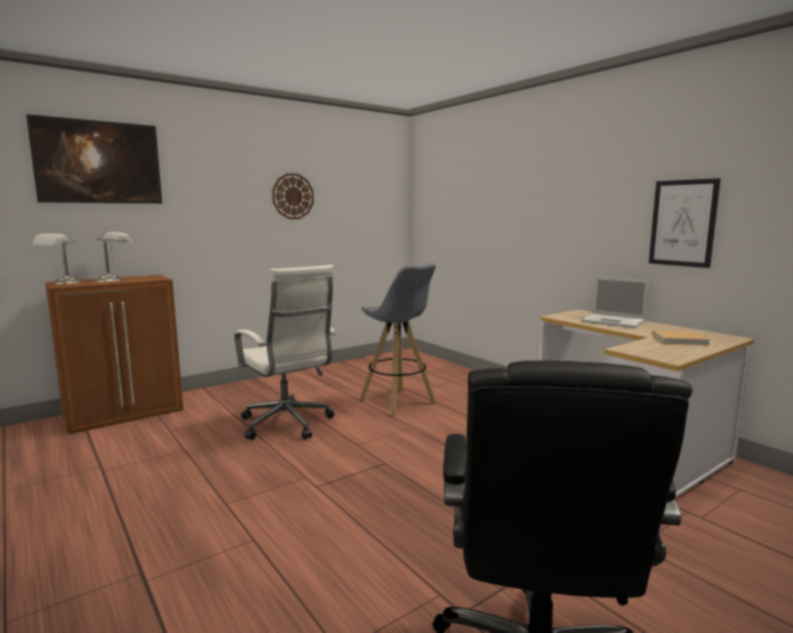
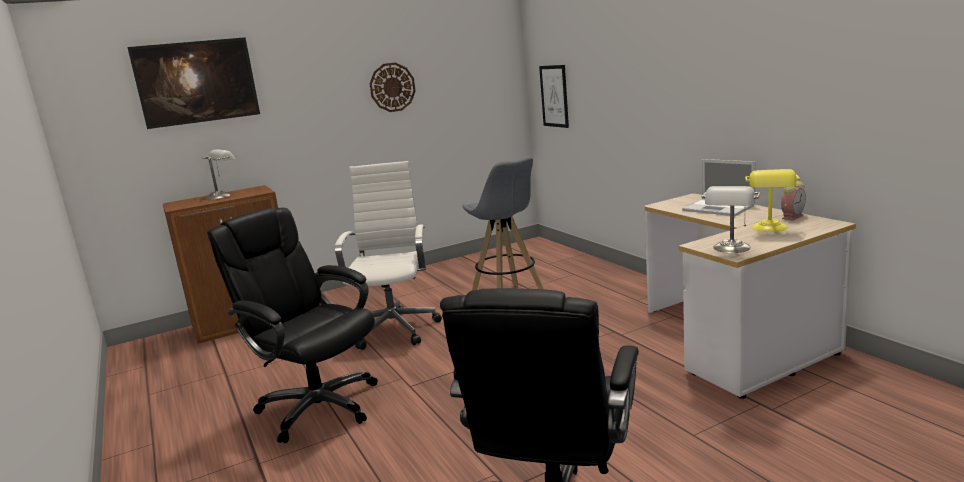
camera: 10 degrees right, 5 degrees up
white table lamp [32,233,83,284] -> white table lamp moved to [701,186,760,253]
white office chair [234,265,337,440] -> white office chair turned 150 degrees counterclockwise [335,161,442,350]
picture [649,178,721,268] -> picture moved to [539,65,569,128]
beige book [652,330,710,345] -> yellow table lamp [745,169,800,232]
none -> black office chair [207,208,378,443]
none -> alarm clock [781,181,806,220]

